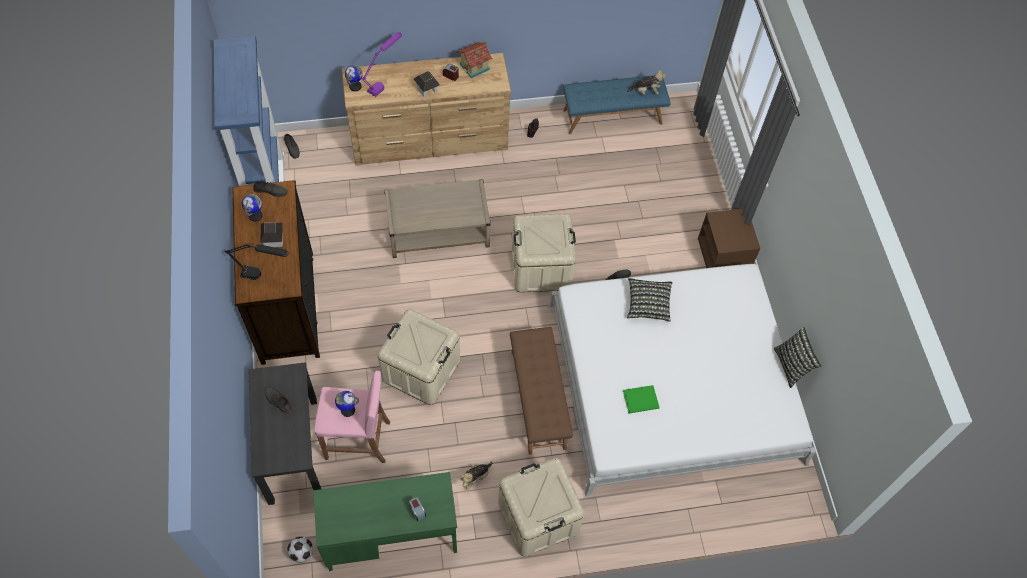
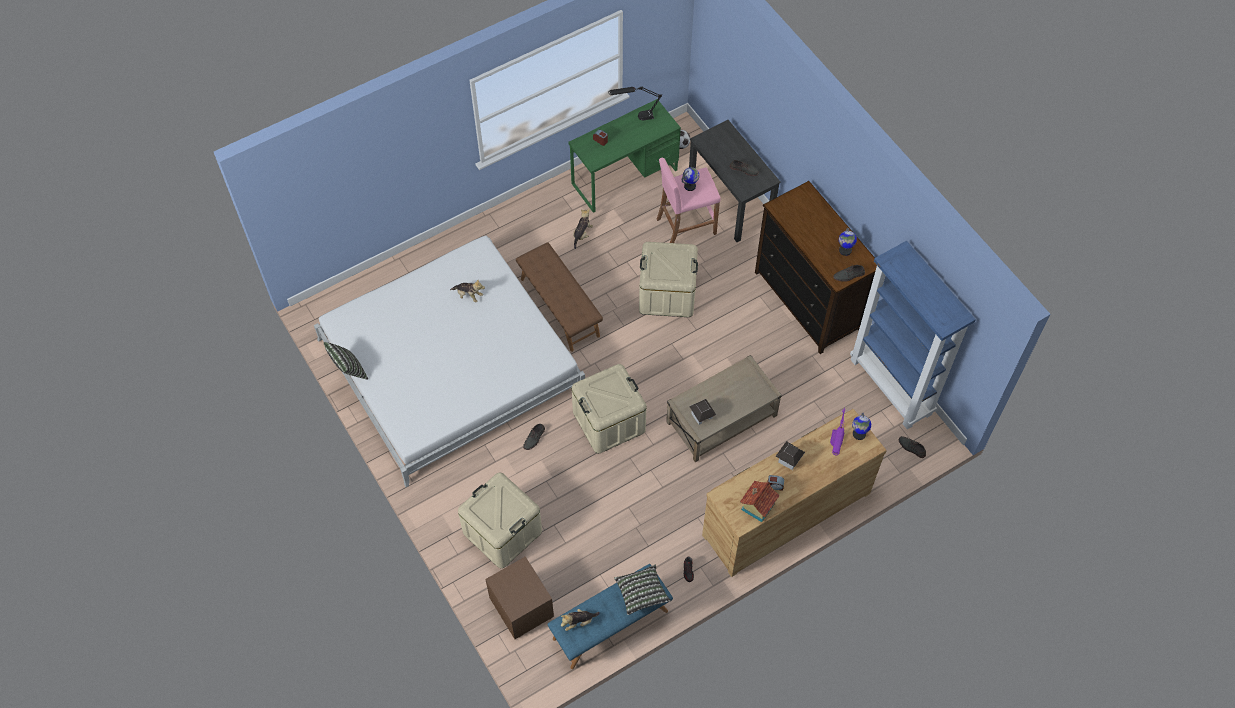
camera: 160 degrees right, 0 degrees up
black table lamp [224,243,289,280] -> black table lamp moved to [608,86,663,120]
toy house [260,223,283,247] -> toy house moved to [689,399,716,425]
beige storage box [498,457,585,556] -> beige storage box moved to [458,473,542,568]
green book [623,385,660,414] -> plush toy [450,280,485,303]
pillow [627,278,672,322] -> pillow moved to [614,564,671,615]
brown nightstand [698,209,761,268] -> brown nightstand moved to [485,556,554,639]

